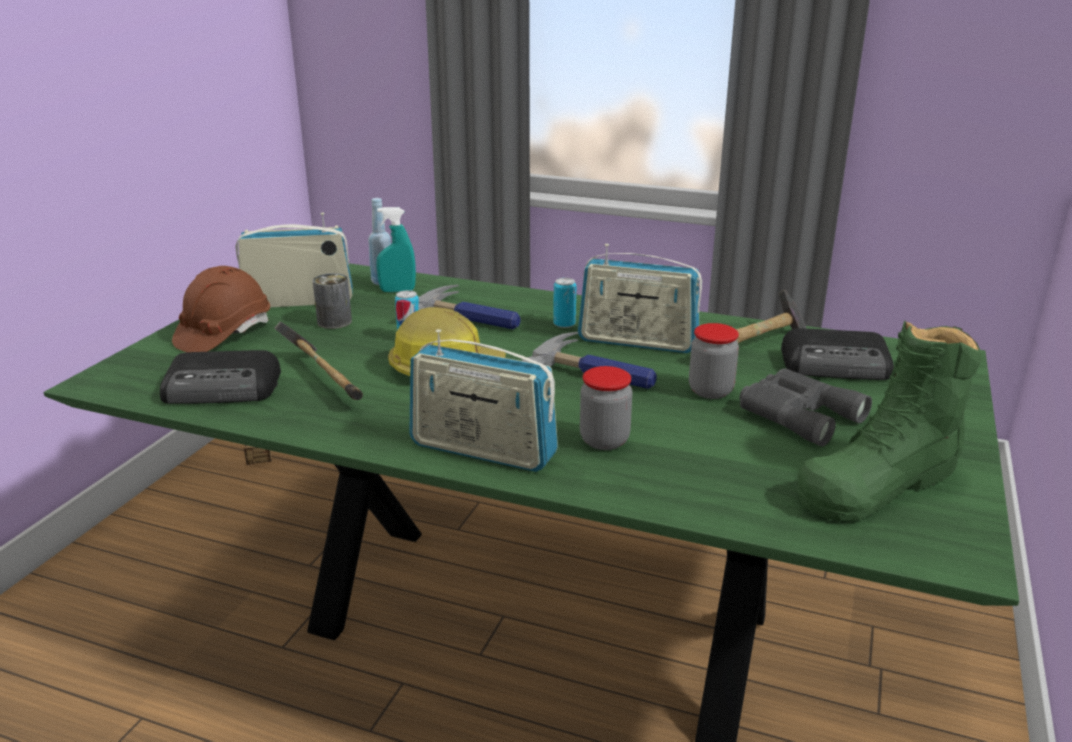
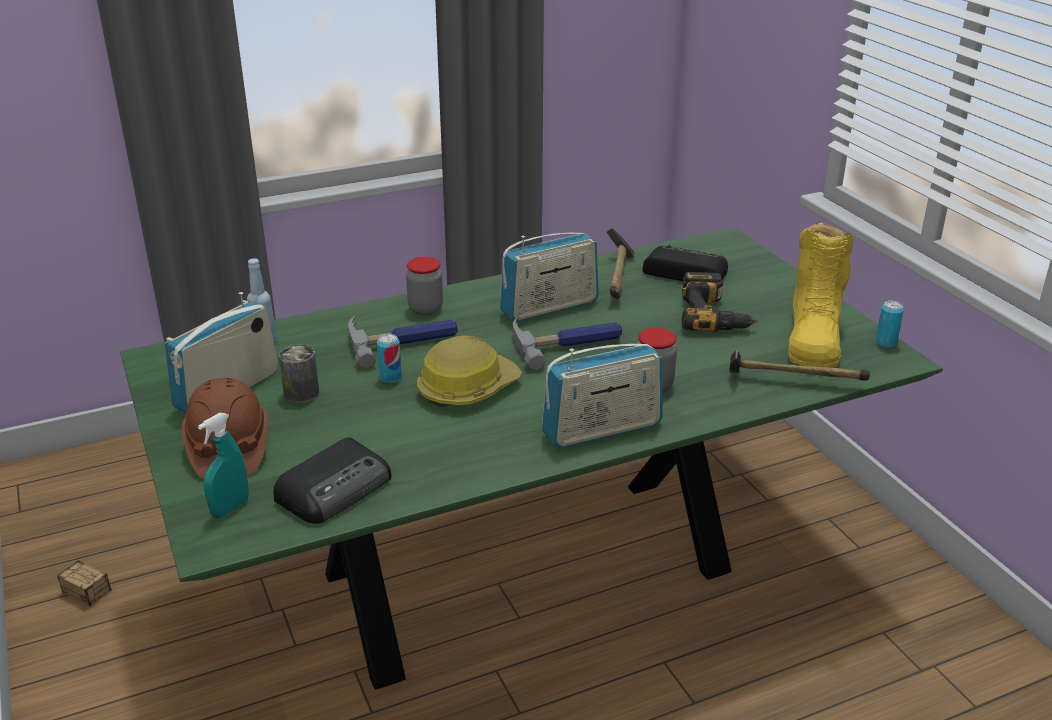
camera: 45 degrees left, 5 degrees up
hammer [274,321,363,400] -> hammer moved to [729,350,870,381]
turquoise spray bottle [376,207,416,292] -> turquoise spray bottle moved to [198,413,249,518]
can [553,278,576,328] -> can moved to [875,301,904,348]
jar [689,323,739,399] -> jar moved to [406,257,443,315]
grey binoculars [740,369,872,446] -> power drill [682,272,758,332]
radio [781,328,894,380] -> radio turned 120 degrees counterclockwise [642,245,728,281]
green boot [798,321,981,521] -> yellow boot [788,223,853,368]

